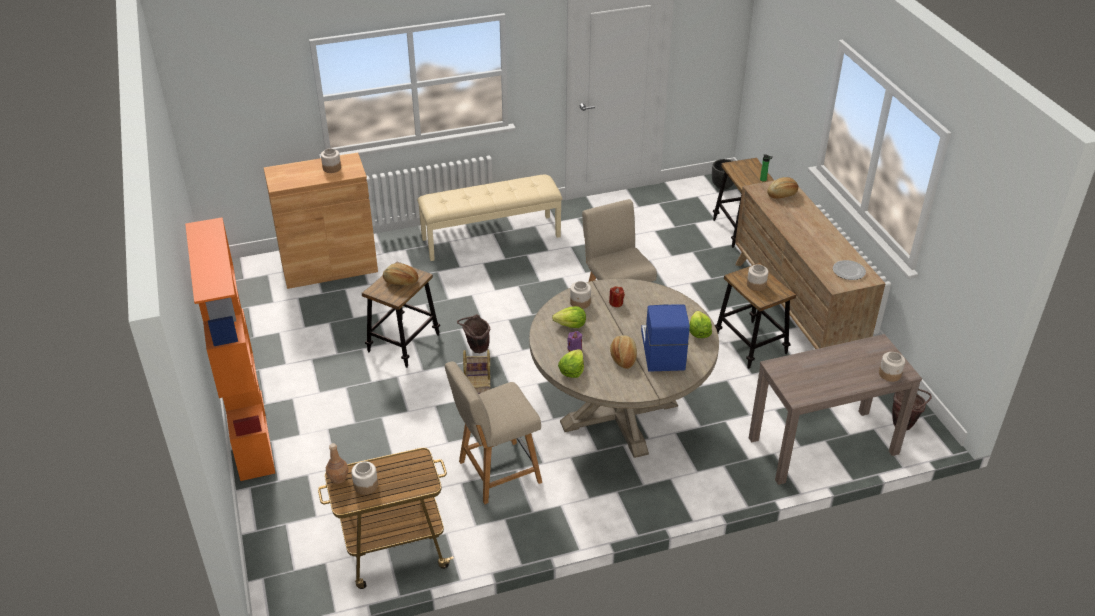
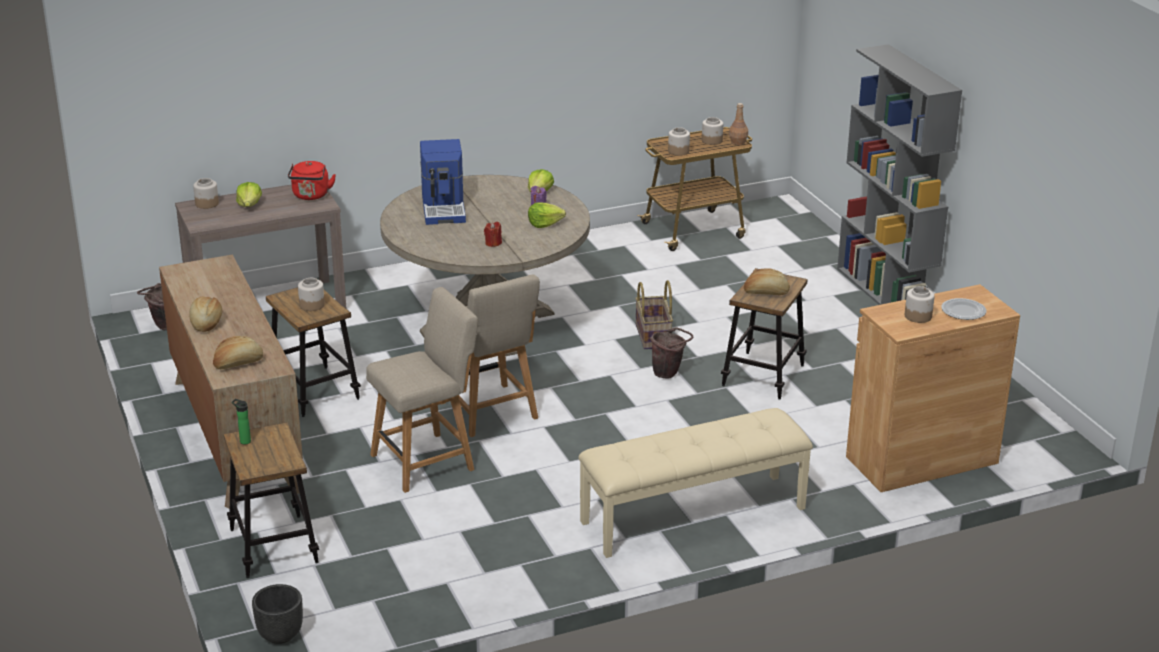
camera: 175 degrees right, 10 degrees down
orange bookcase [185,217,275,481] -> grey bookcase [837,44,962,305]
beige chair [445,361,542,504] -> beige chair moved to [366,287,478,493]
jar [570,281,591,309] -> jar moved to [668,127,690,156]
bread [610,335,637,369] -> bread moved to [190,296,222,332]
lettuce [689,311,712,338] -> lettuce moved to [236,182,262,207]
plate [833,260,866,280] -> plate moved to [941,298,986,320]
none -> red kettle [288,161,336,200]

